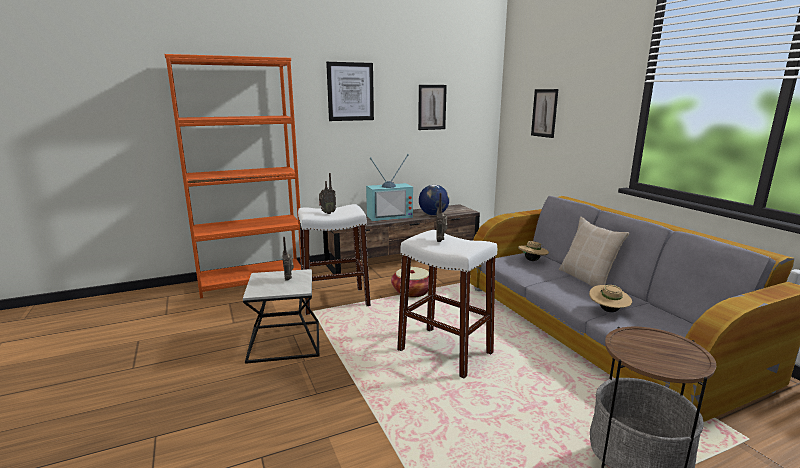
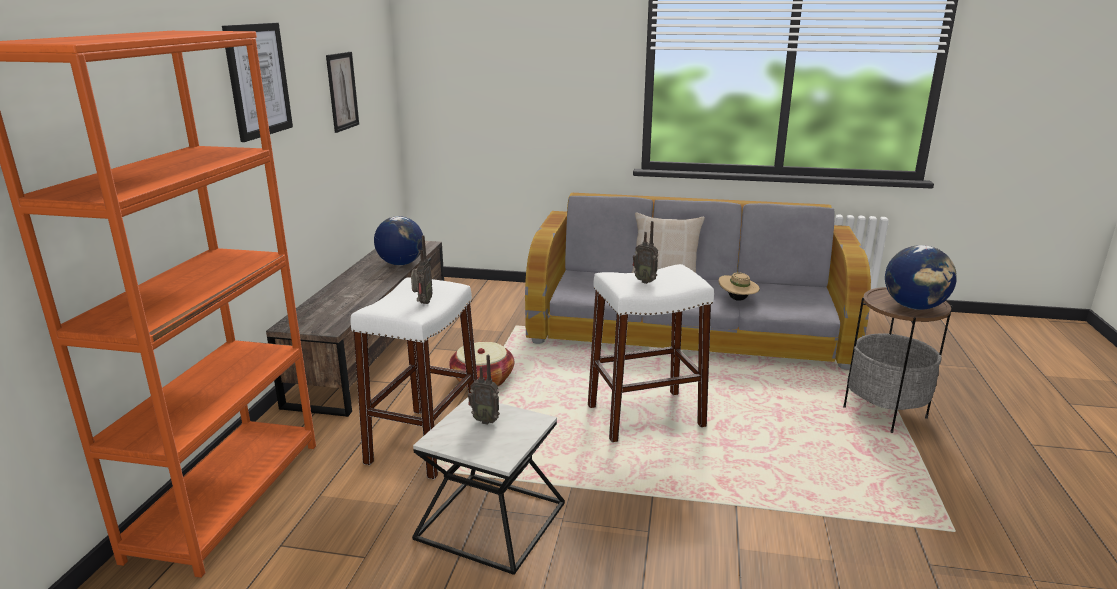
camera: 55 degrees left, 5 degrees up
television [366,154,413,221] -> none
beige hat [518,241,549,261] -> none
picture [531,89,559,138] -> none
none -> globe [885,245,957,310]

